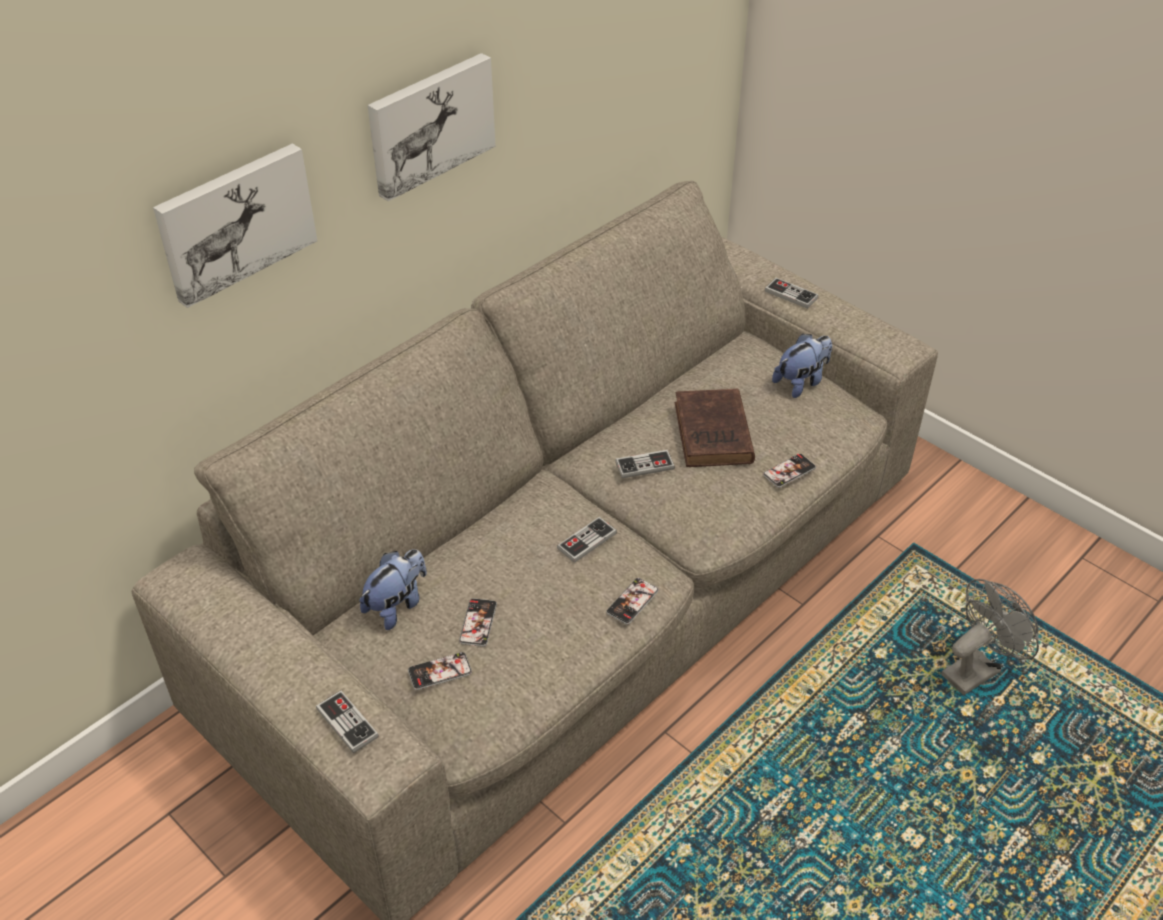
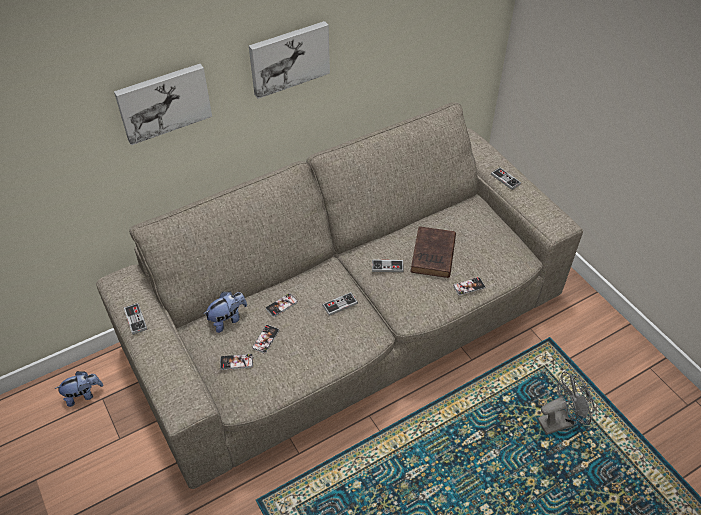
camera: 15 degrees right, 5 degrees up
game controller [316,690,379,754] -> game controller moved to [124,303,147,335]
phone [606,578,659,625] -> phone moved to [266,293,298,317]
plush toy [772,333,832,398] -> plush toy moved to [54,371,103,407]

